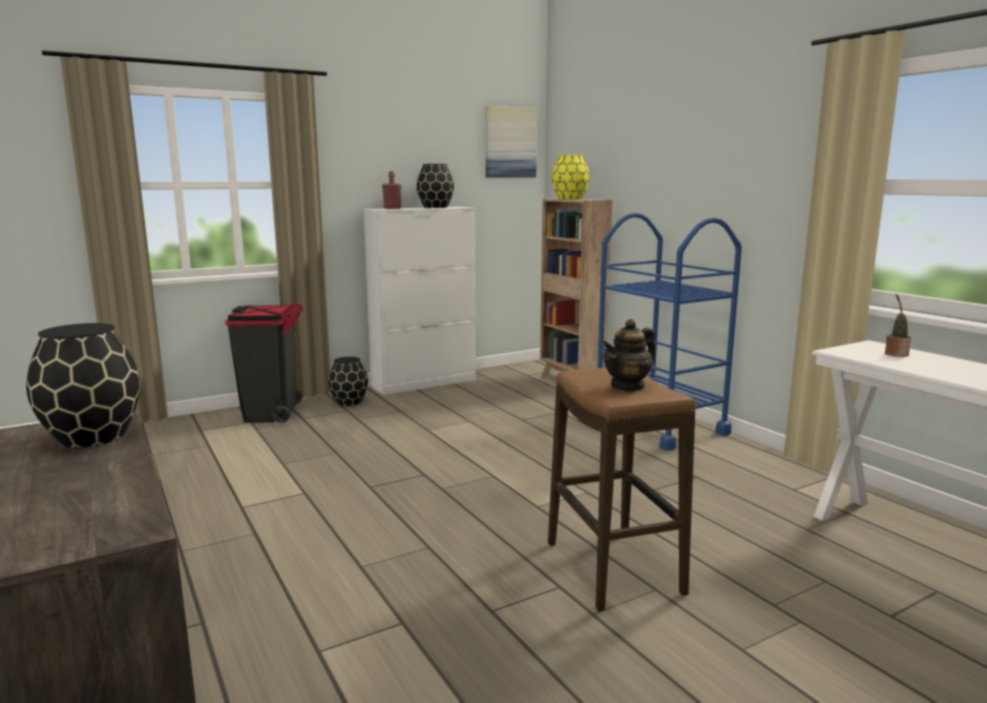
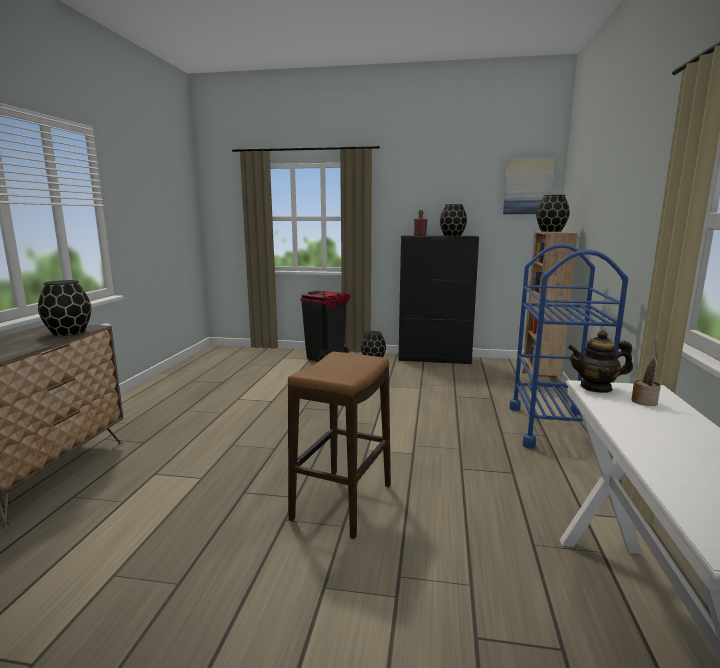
camera: 40 degrees right, 0 degrees up
white cabinet [363,207,476,395] -> black cabinet [398,235,479,364]
yellow vase [552,155,589,199] -> black vase [536,195,570,232]
teapot [602,319,656,392] -> teapot moved to [568,330,633,393]

